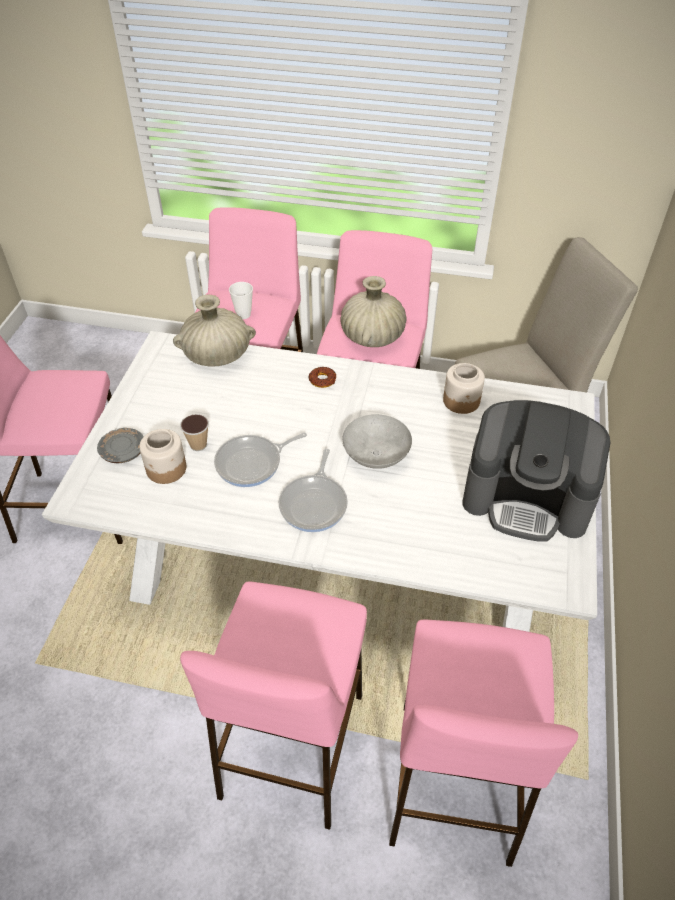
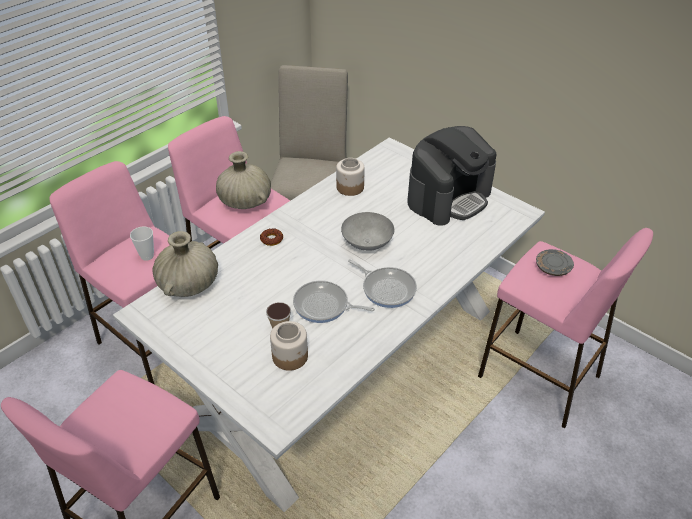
camera: 60 degrees left, 5 degrees down
grey plate [97,428,144,463] -> grey plate moved to [536,249,574,276]
pink stool [180,582,367,830] -> none
frying pan [214,432,307,487] -> frying pan turned 105 degrees clockwise [293,280,375,323]

